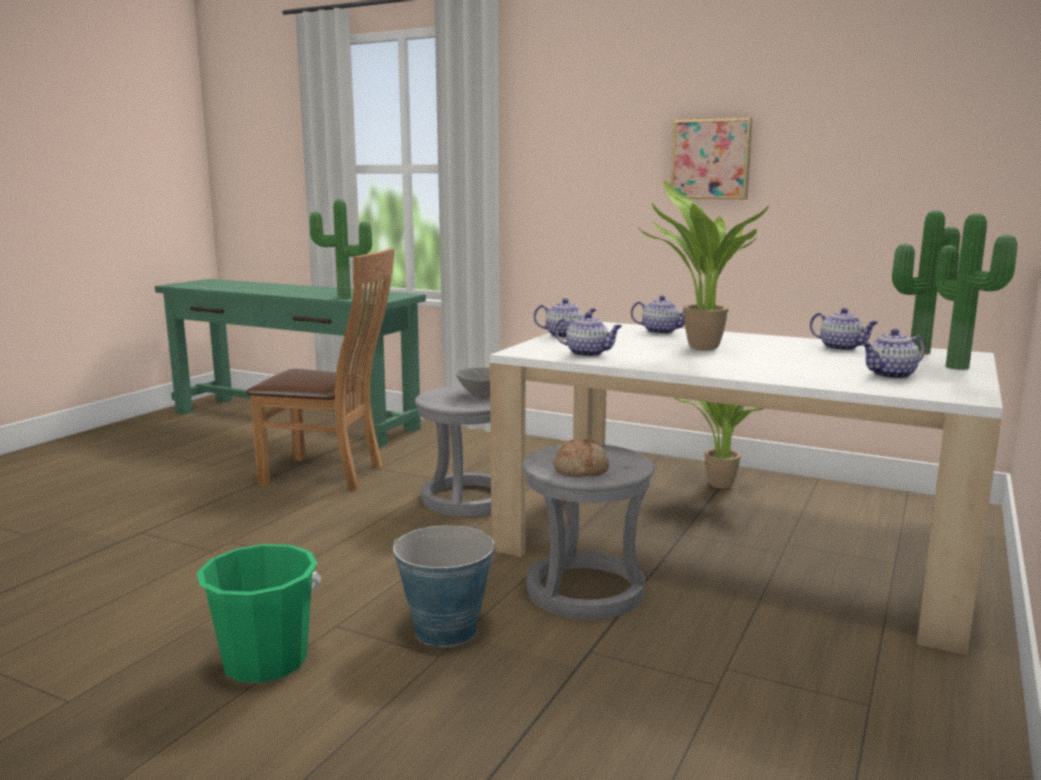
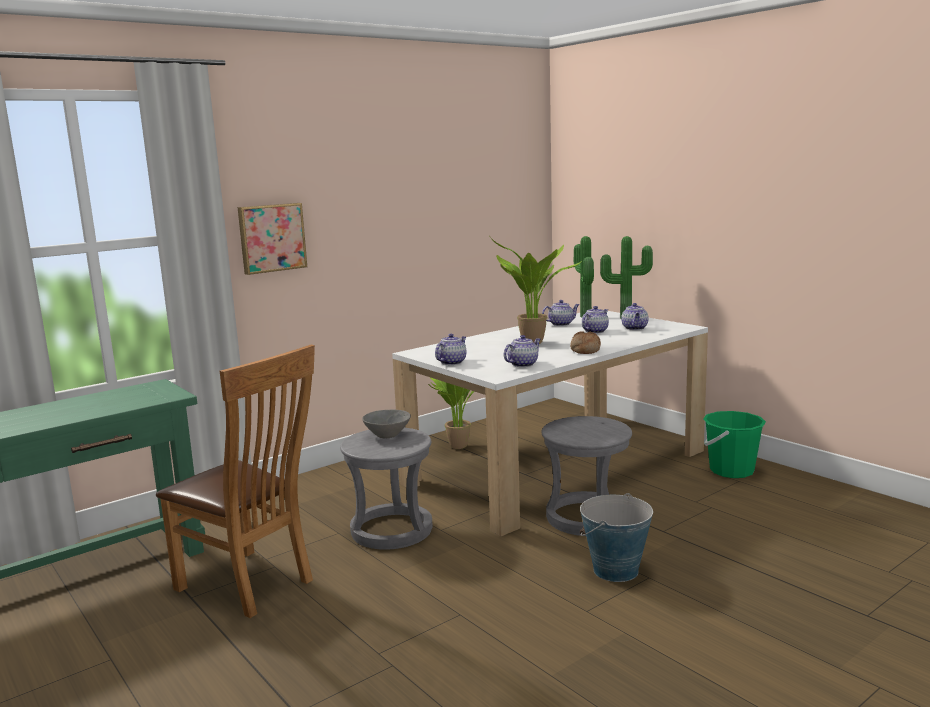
camera: 65 degrees left, 0 degrees up
green bucket [197,544,321,683] -> green bucket moved to [703,411,766,478]
brown chair [246,248,395,490] -> brown chair turned 90 degrees clockwise [156,345,315,618]
potted plant [309,199,372,299] -> none
bread [554,439,609,477] -> bread moved to [570,331,601,354]
teapot [631,295,685,334] -> teapot moved to [582,306,609,334]
picture [671,118,753,199] -> picture moved to [238,203,307,275]

